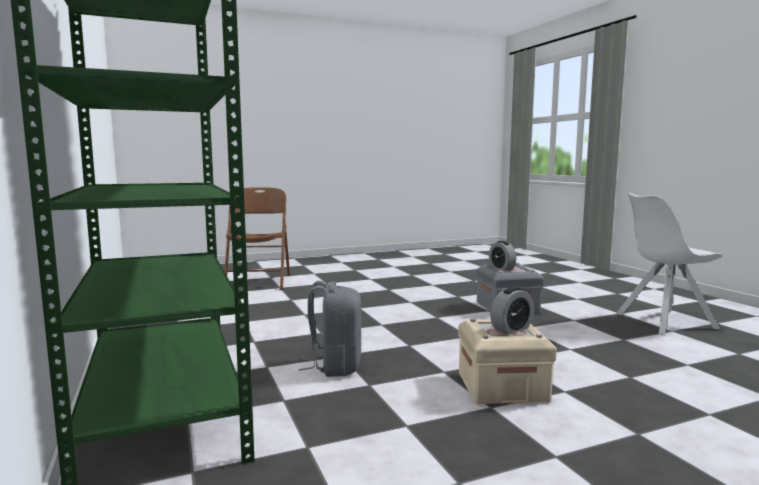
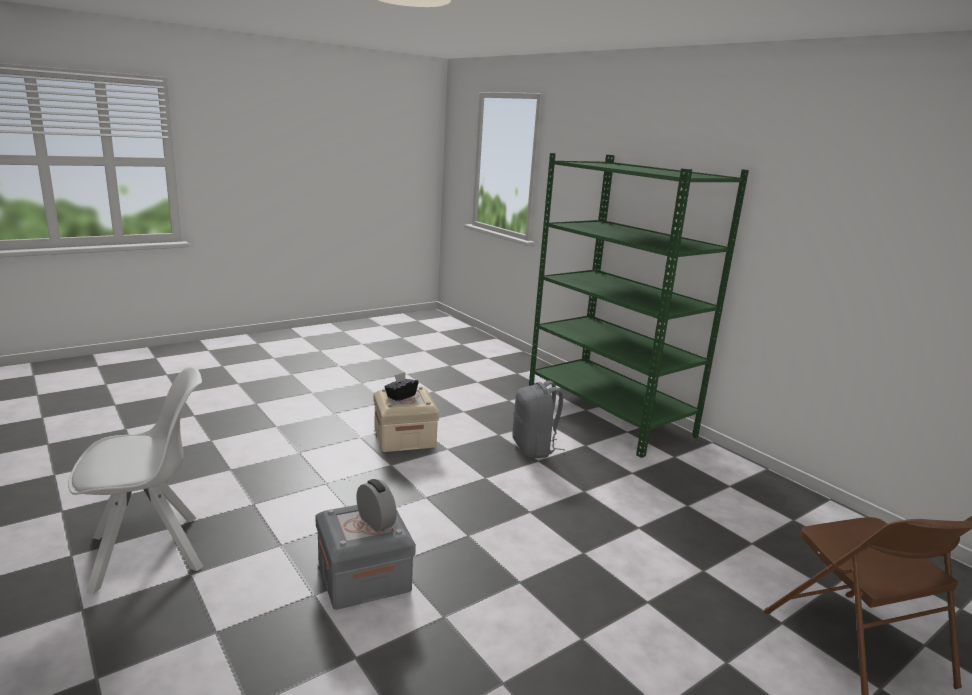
camera: 165 degrees right, 10 degrees up
alarm clock [490,287,534,334] -> black tissue box [384,372,419,401]

